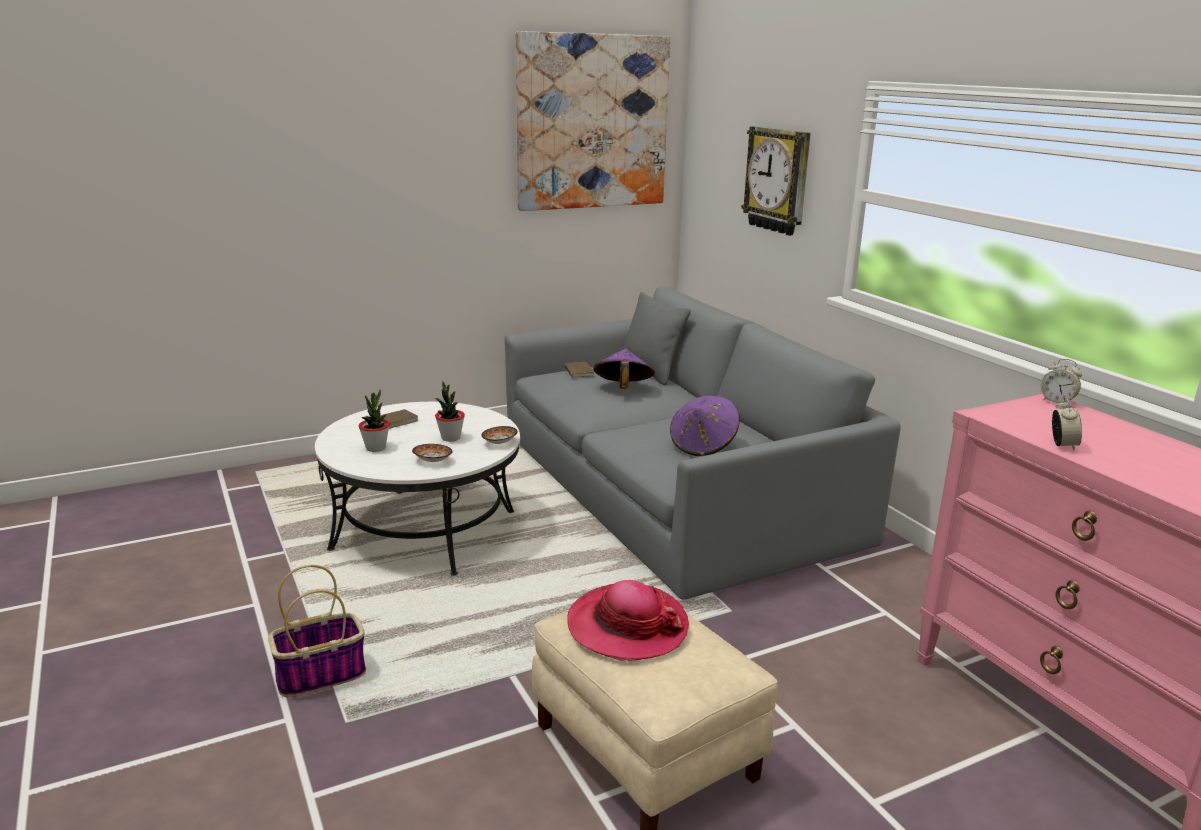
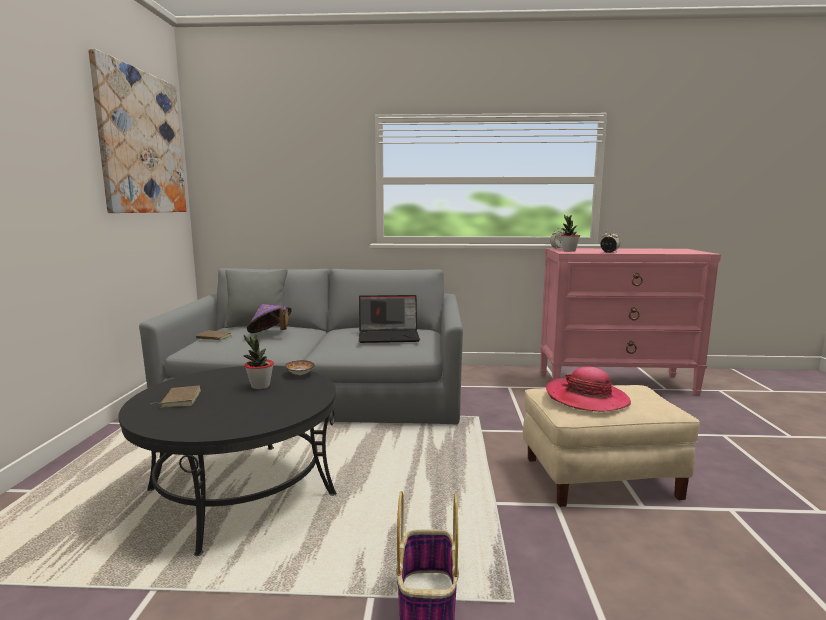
camera: 60 degrees left, 10 degrees down
white coffee table [315,402,520,576] -> black coffee table [119,366,337,556]
potted plant [359,390,390,452] -> potted plant moved to [561,215,580,252]
bowl [412,444,453,462] -> none
purple hat [670,396,740,456] -> laptop [359,295,420,343]
wall clock [741,126,811,236] -> none

